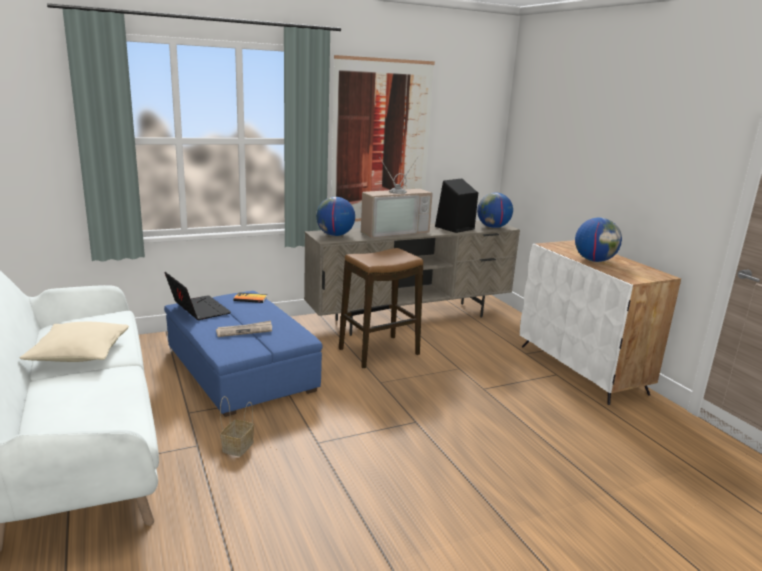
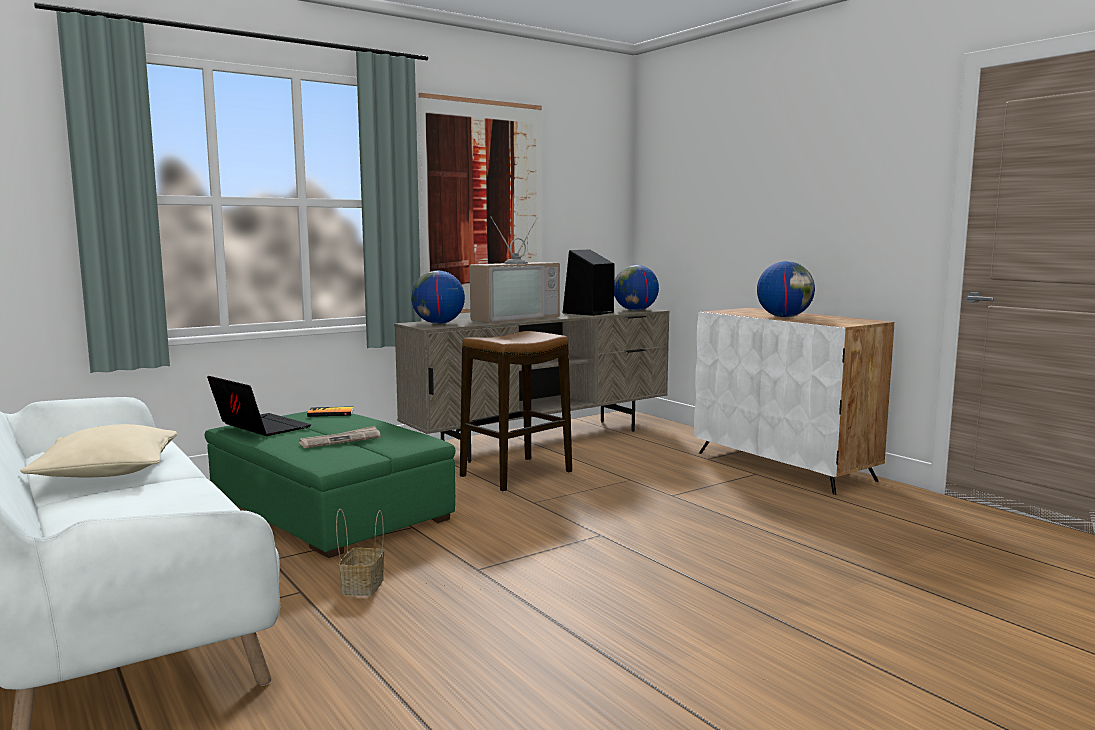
camera: 10 degrees left, 10 degrees down
blue ottoman [164,291,323,417] -> green ottoman [205,411,455,558]

